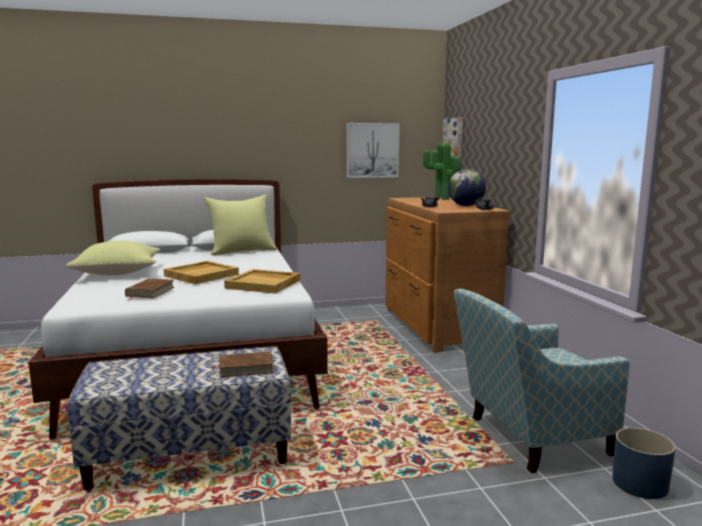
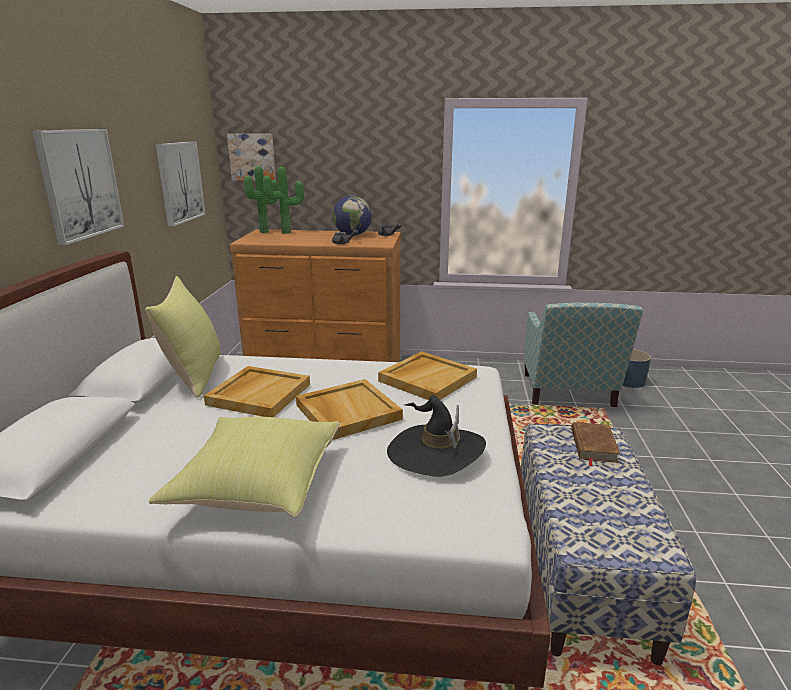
camera: 70 degrees left, 10 degrees up
brown book [125,278,174,299] -> black hat [387,395,486,477]
none -> picture [32,129,124,245]
none -> beige tray [204,366,310,417]

